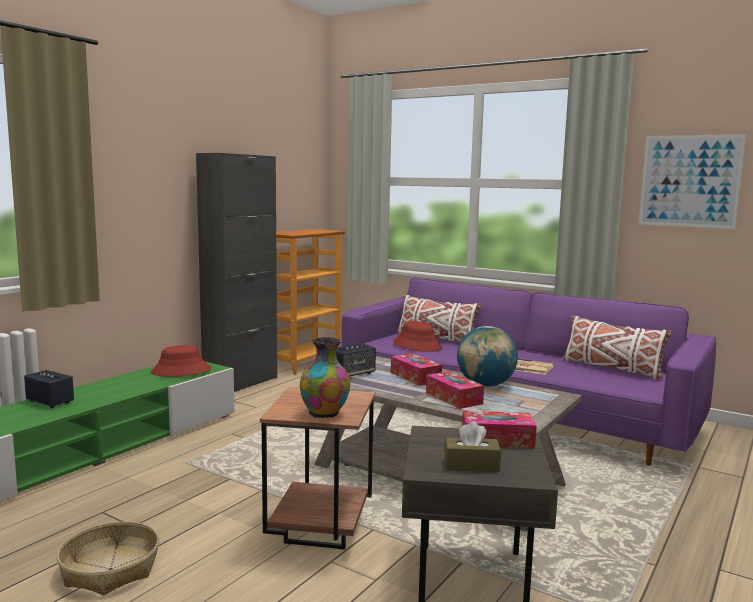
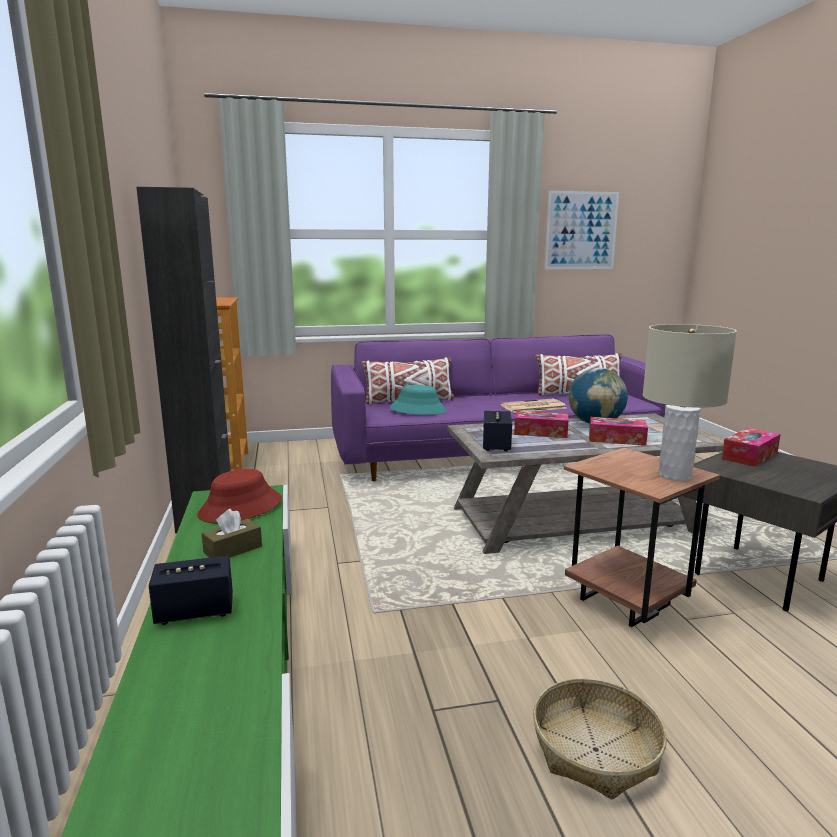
camera: 45 degrees left, 5 degrees up
vase [300,337,350,419] -> beige table lamp [643,324,737,481]
red hat [393,321,442,352] -> turquoise hat [390,385,447,415]
brown tissue box [444,421,501,472] -> brown tissue box moved to [202,509,262,558]

